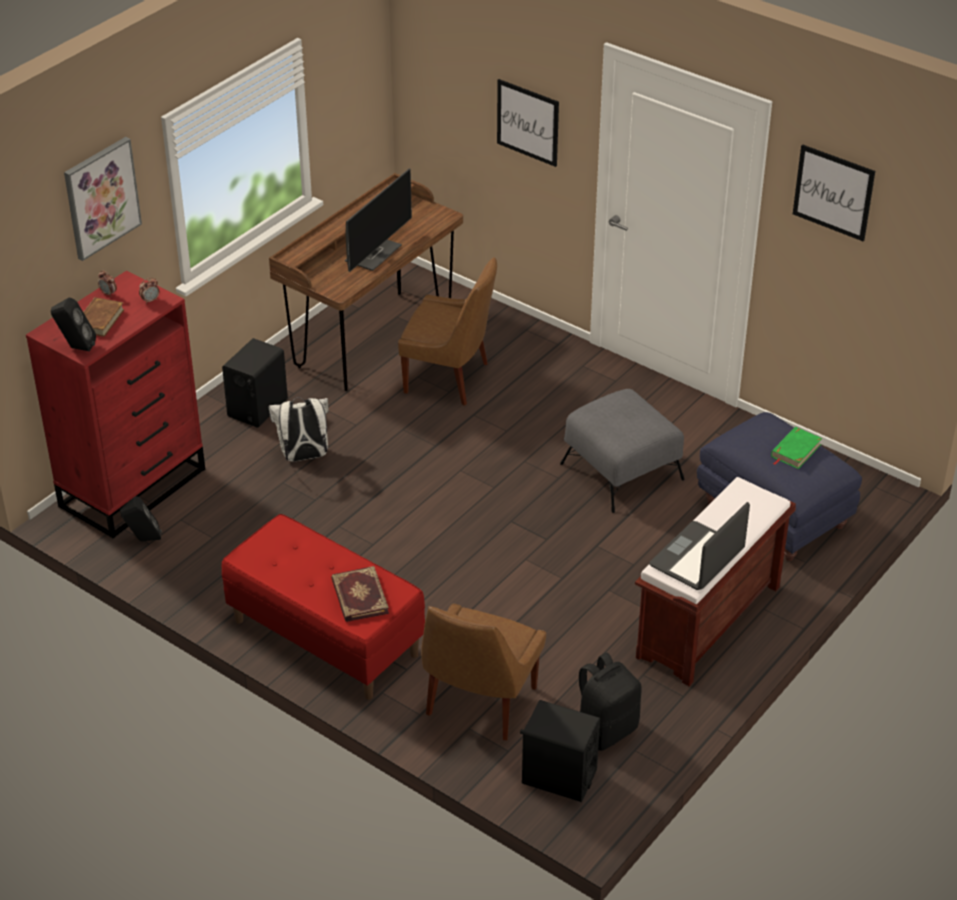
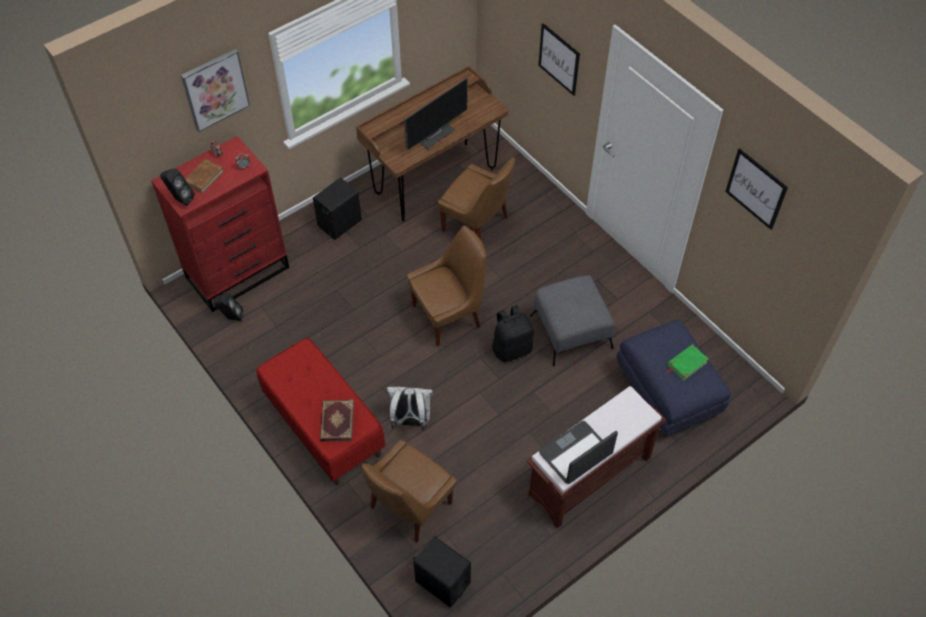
camera: 15 degrees right, 15 degrees up
white backpack [269,397,329,462] -> white backpack moved to [387,387,433,430]
black backpack [579,652,642,751] -> black backpack moved to [492,305,534,362]
none -> brown chair [407,226,486,346]

